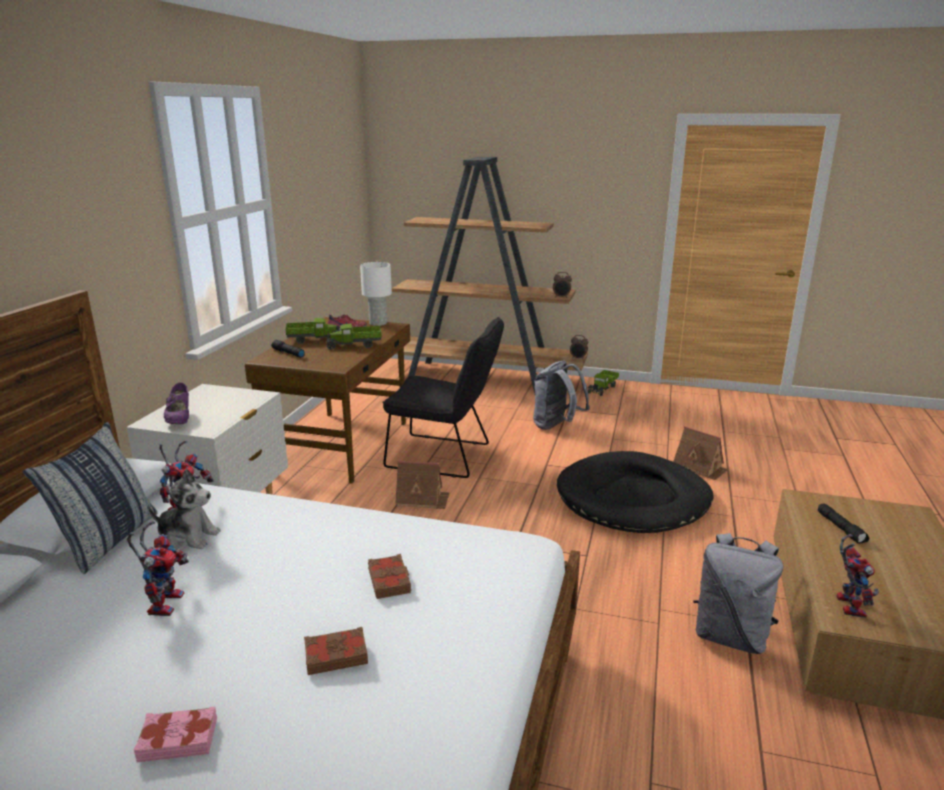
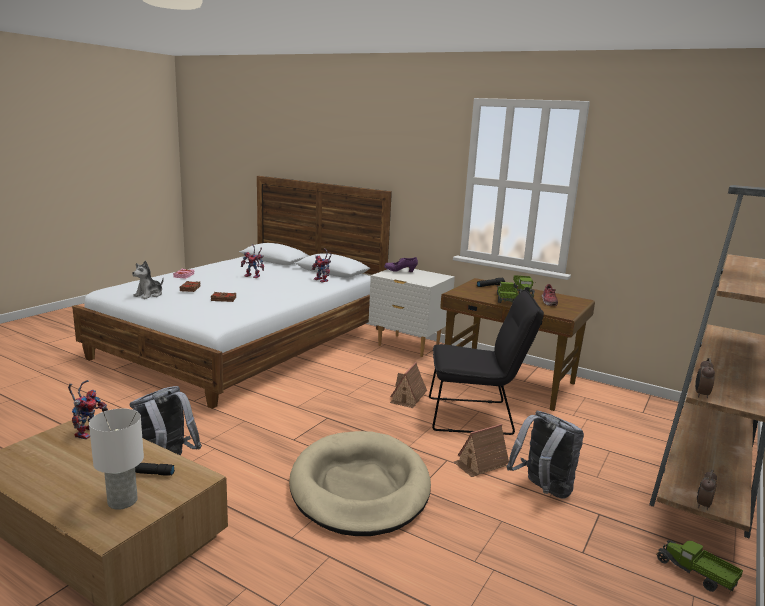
camera: 105 degrees right, 5 degrees down
pillow [22,422,158,574] -> none
plush toy [148,469,221,550] -> plush toy moved to [132,260,164,299]
white table lamp [360,262,392,326] -> white table lamp moved to [89,409,144,510]
black chair [382,317,504,478] -> black chair turned 120 degrees counterclockwise [429,290,544,435]
black dog bed [557,451,714,533] -> beige dog bed [289,431,431,536]
toy house [673,426,729,480] -> toy house moved to [454,424,509,477]
toy robot [837,534,879,618] -> toy robot turned 105 degrees counterclockwise [68,380,108,440]

